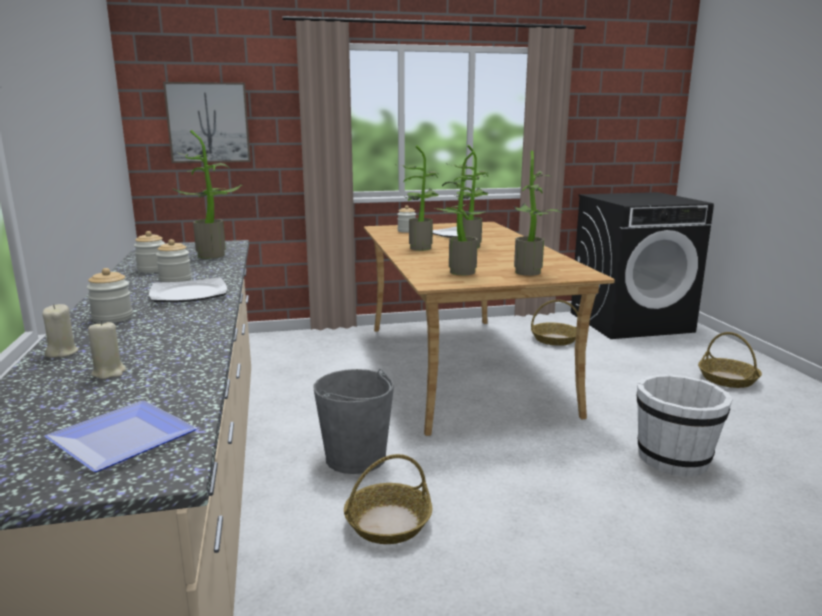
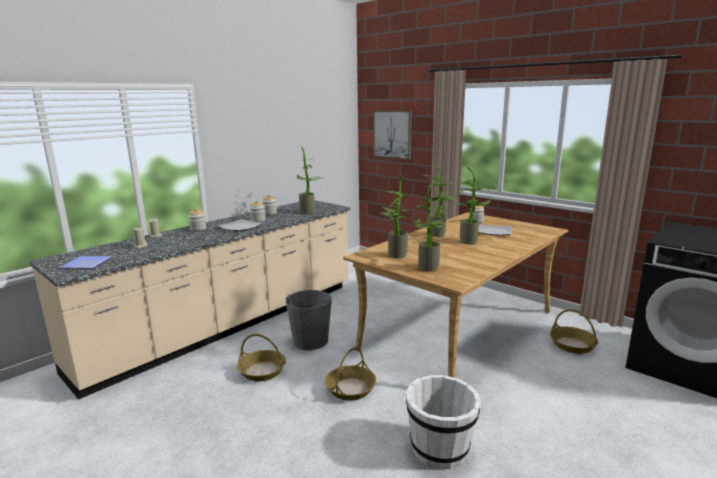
camera: 55 degrees right, 0 degrees up
basket [698,332,762,388] -> basket moved to [325,347,376,401]

